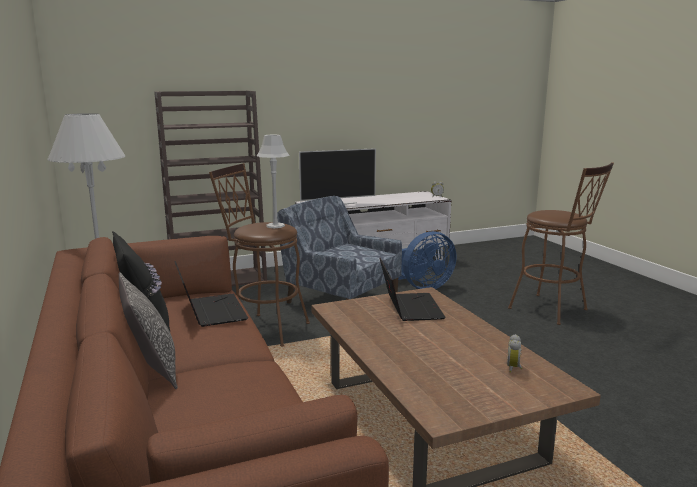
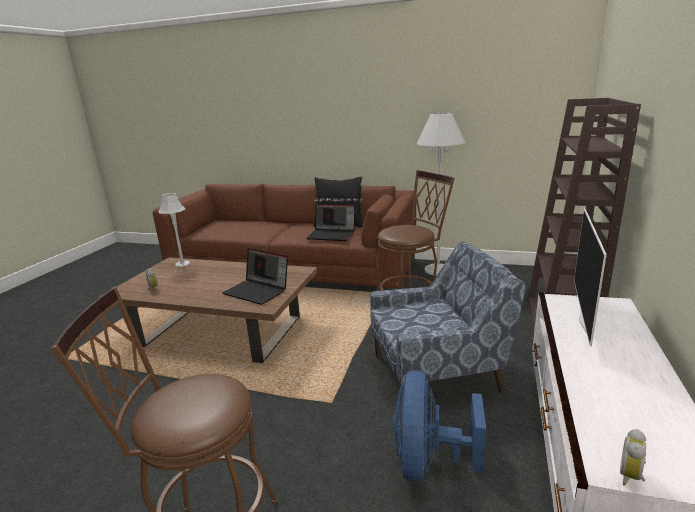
camera: 130 degrees right, 5 degrees up
pillow [119,272,178,389] -> none
grey table lamp [256,134,290,228] -> grey table lamp moved to [158,193,190,267]

